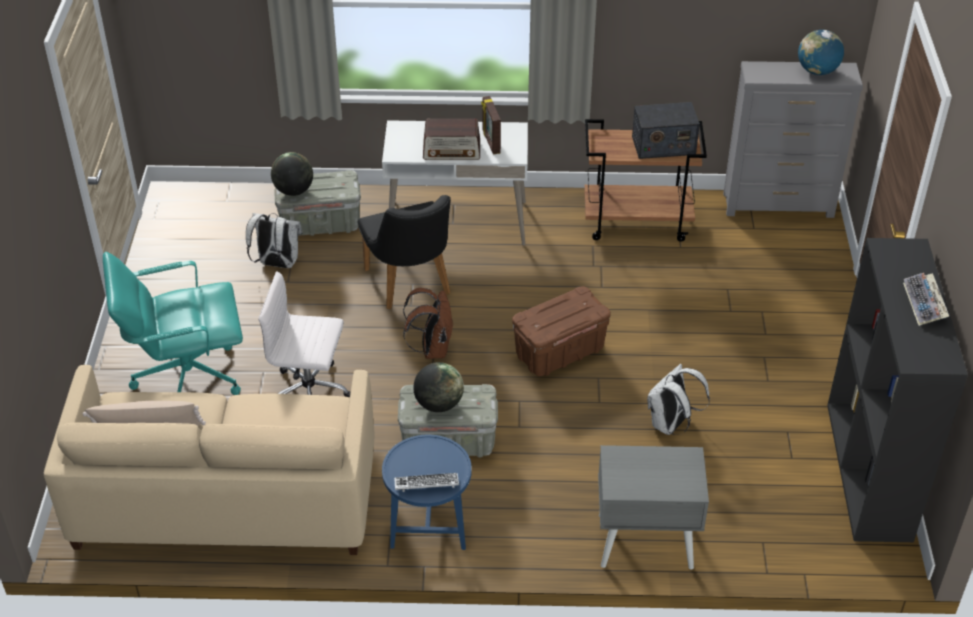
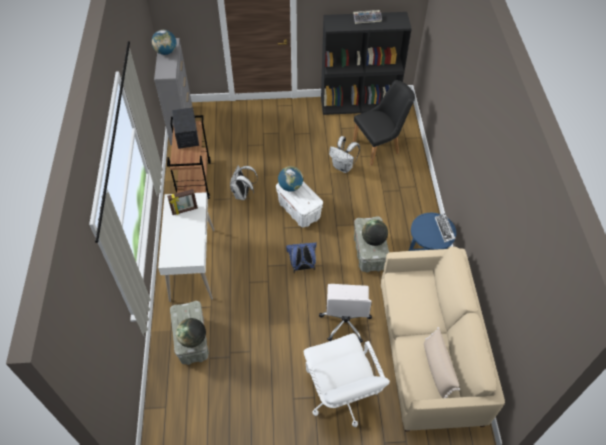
camera: 95 degrees left, 10 degrees up
turquoise office chair [103,252,243,395] -> white office chair [304,333,390,427]
white backpack [246,213,303,268] -> white backpack moved to [230,165,258,200]
black chair [358,195,451,309] -> black chair moved to [353,80,415,166]
brown backpack [403,288,453,359] -> blue backpack [286,242,317,273]
radio [423,118,480,160] -> none
brown storage box [512,286,611,376] -> white storage box [276,181,323,228]
grey nightstand [598,445,709,570] -> none
none -> globe [278,166,303,192]

